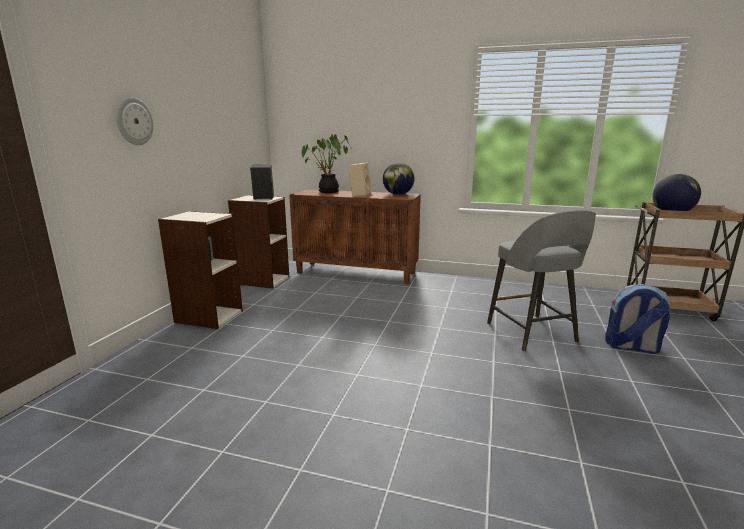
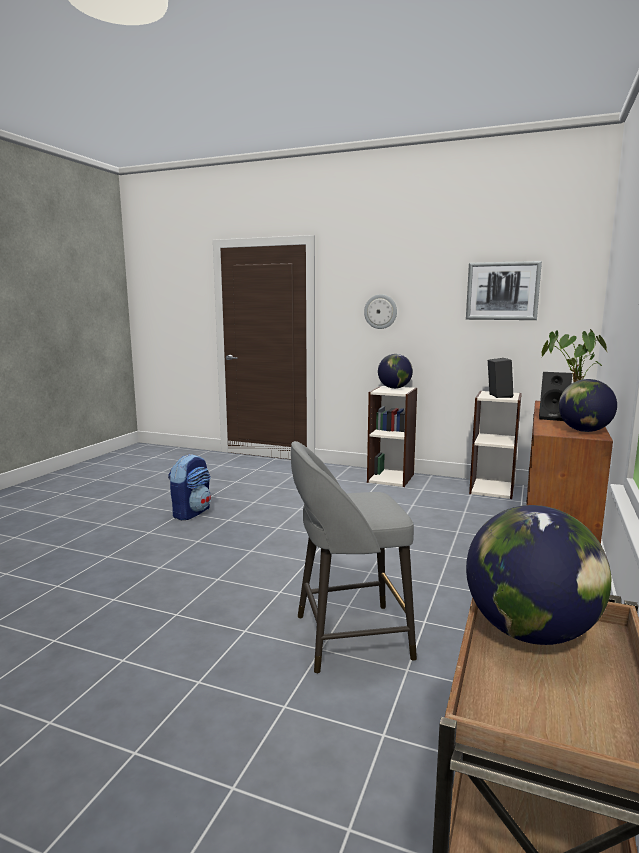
camera: 95 degrees right, 5 degrees down
beige speaker [348,163,371,197] -> black speaker [539,372,572,421]
backpack [605,284,670,354] -> backpack moved to [168,454,211,520]
none -> globe [378,354,413,389]
none -> picture [466,261,542,320]

